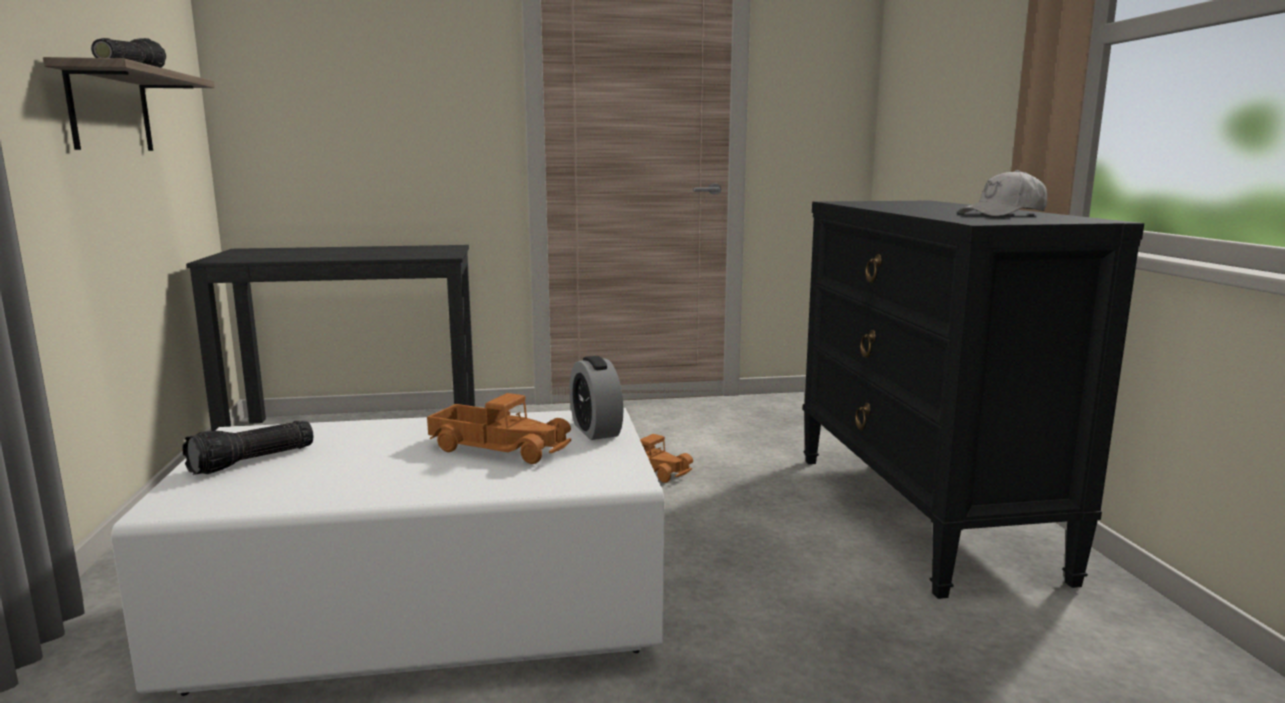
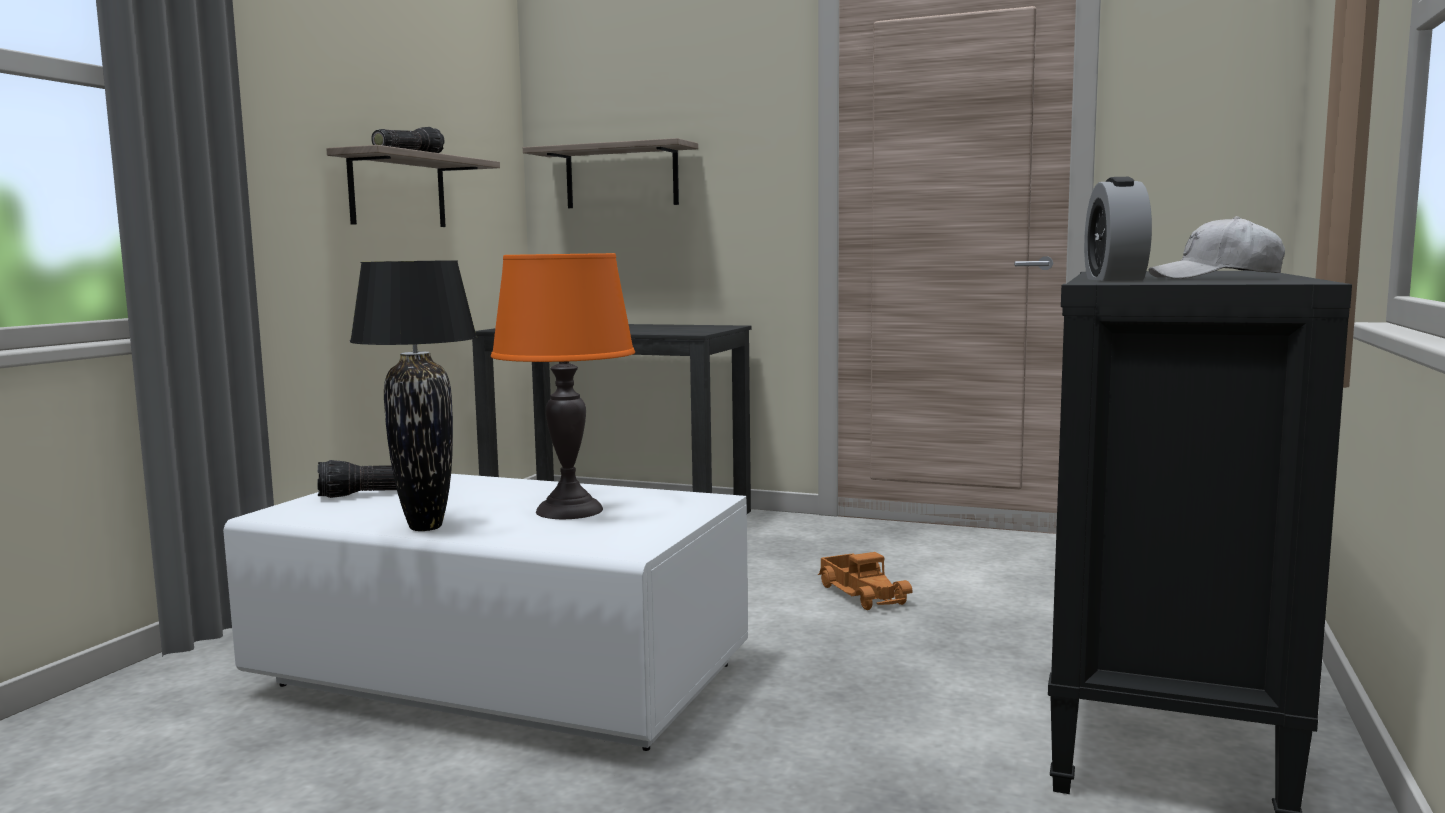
camera: 30 degrees right, 5 degrees down
toy truck [427,393,571,464] -> orange table lamp [491,253,635,519]
alarm clock [569,356,623,440] -> alarm clock moved to [1084,177,1152,281]
none -> black table lamp [350,260,477,531]
none -> shelf [523,138,698,208]

